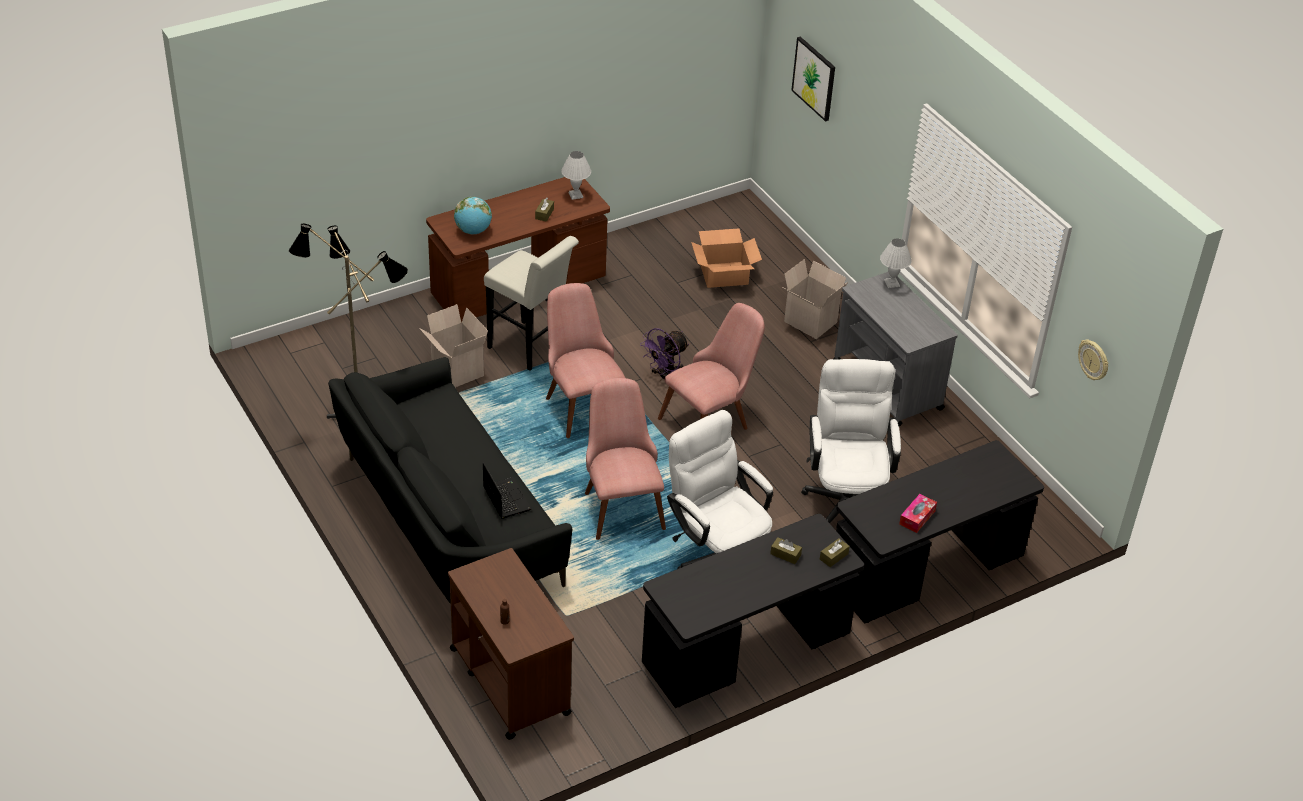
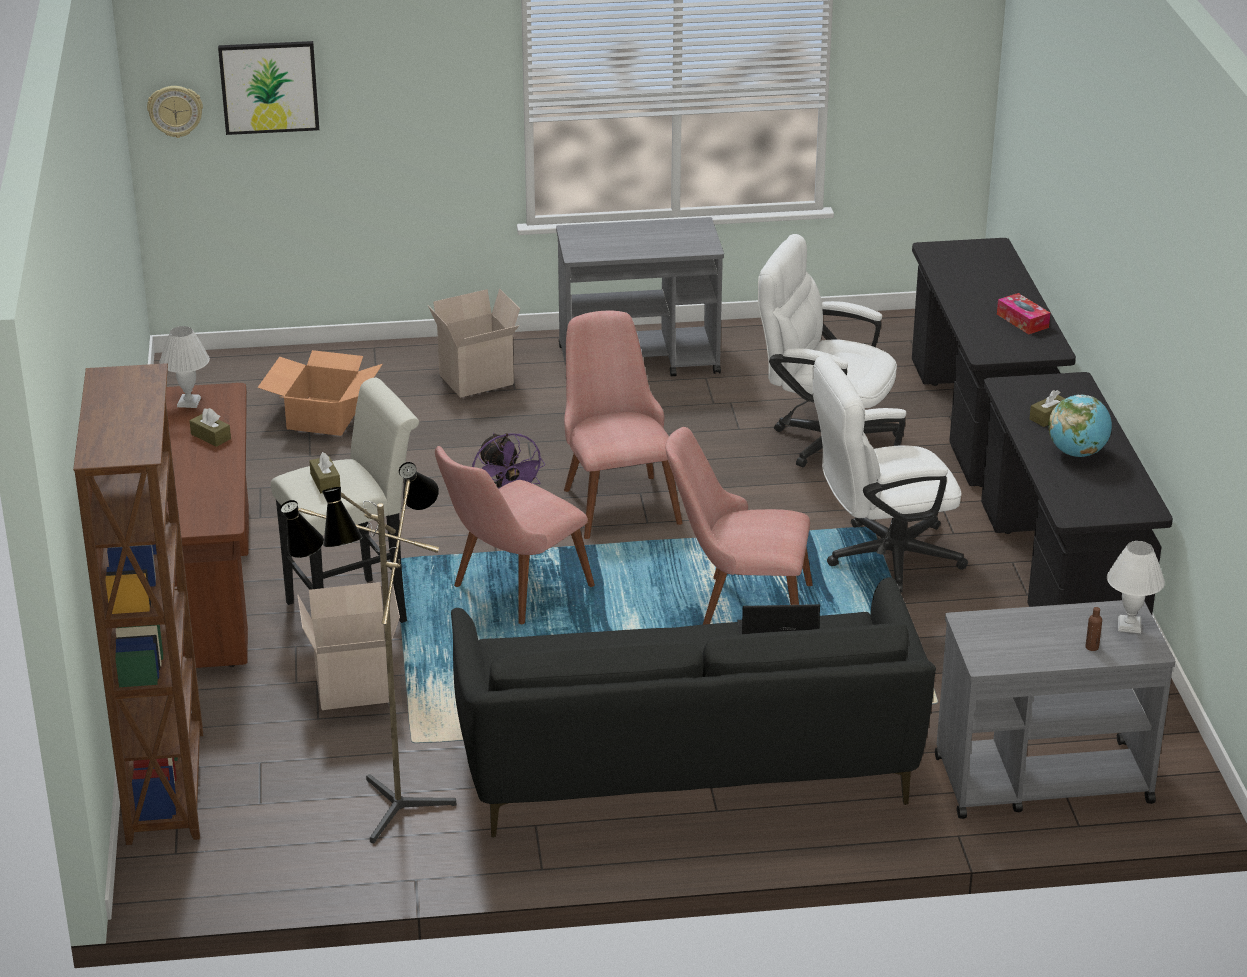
camera: 65 degrees left, 10 degrees down
brown cart [448,548,574,740] -> grey cart [935,600,1175,819]
globe [454,197,492,234] -> globe moved to [1048,395,1112,457]
pink chair [546,283,625,438] -> pink chair turned 45 degrees counterclockwise [435,446,595,624]
brown tissue box [820,538,850,567] -> brown tissue box moved to [309,452,340,493]
white table lamp [880,238,912,288] -> white table lamp moved to [1107,541,1165,633]
wall clock [1078,340,1108,380] -> wall clock moved to [147,86,203,138]
none -> brown bookcase [73,363,203,845]

